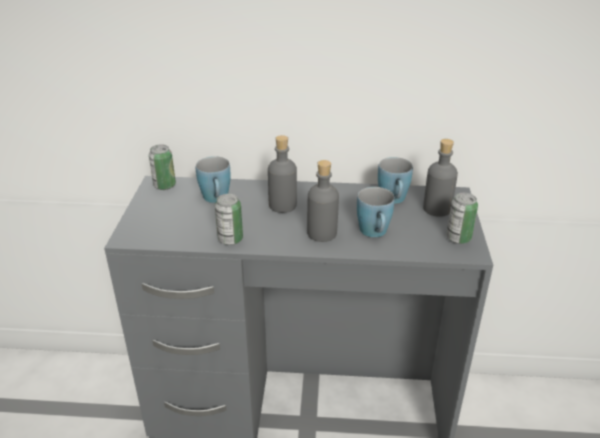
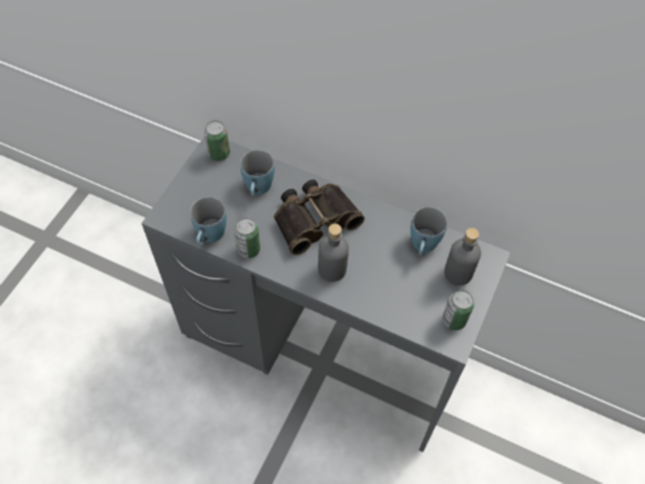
camera: 20 degrees right, 25 degrees up
grey bottle [268,135,297,213] -> binoculars [274,180,365,255]
blue mug [357,187,395,237] -> blue mug moved to [190,197,227,245]

